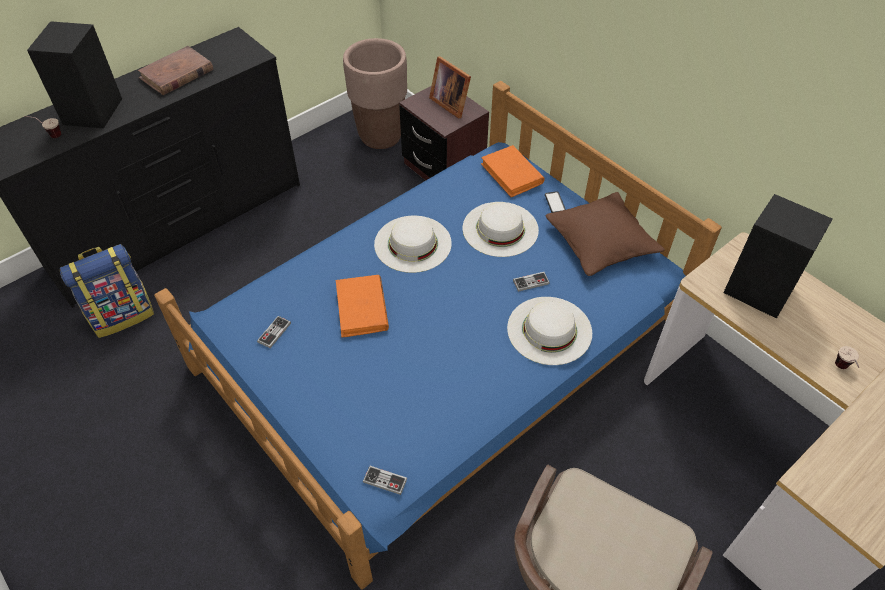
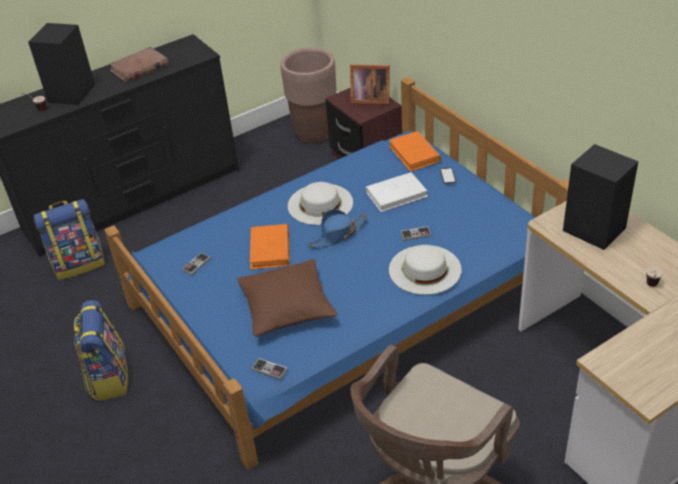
camera: 10 degrees right, 10 degrees down
picture frame [429,56,471,119] -> picture frame turned 45 degrees counterclockwise [350,64,390,104]
white hat [463,202,539,257] -> white book [366,172,428,212]
brown pillow [546,192,665,276] -> brown pillow moved to [238,259,337,337]
none -> backpack [74,300,128,401]
none -> blue hat [308,209,367,248]

